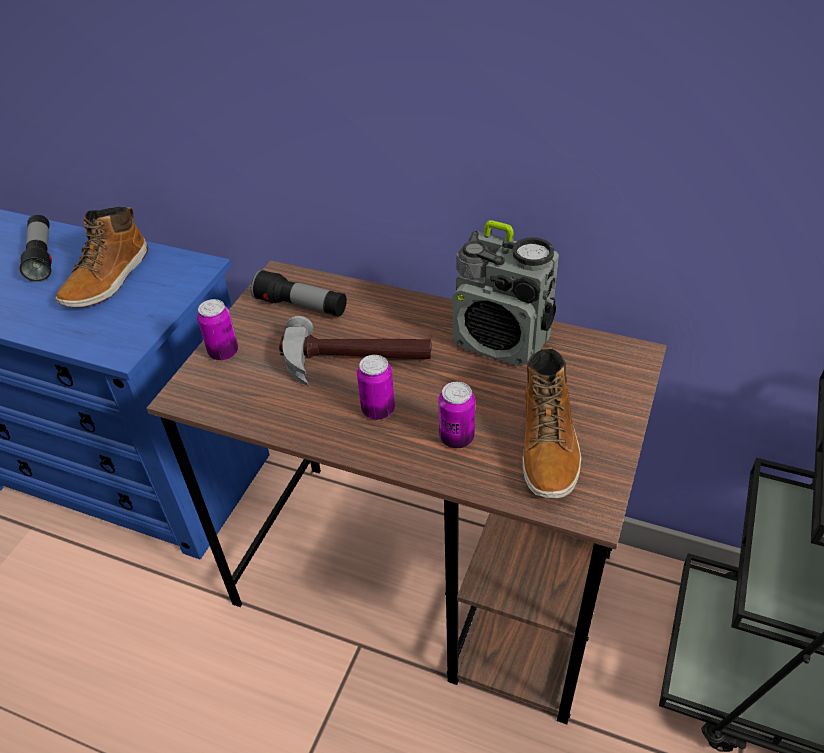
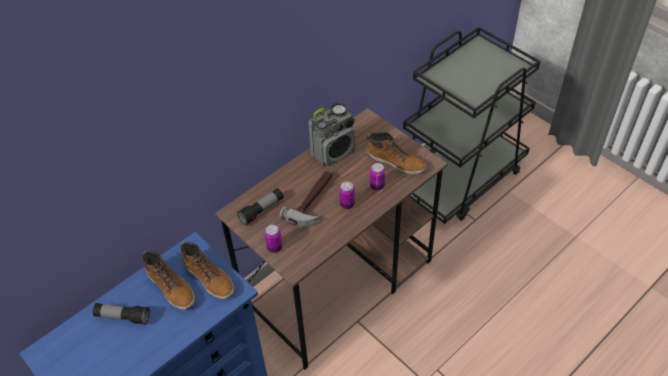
camera: 65 degrees left, 5 degrees up
none -> boot [180,242,234,299]

